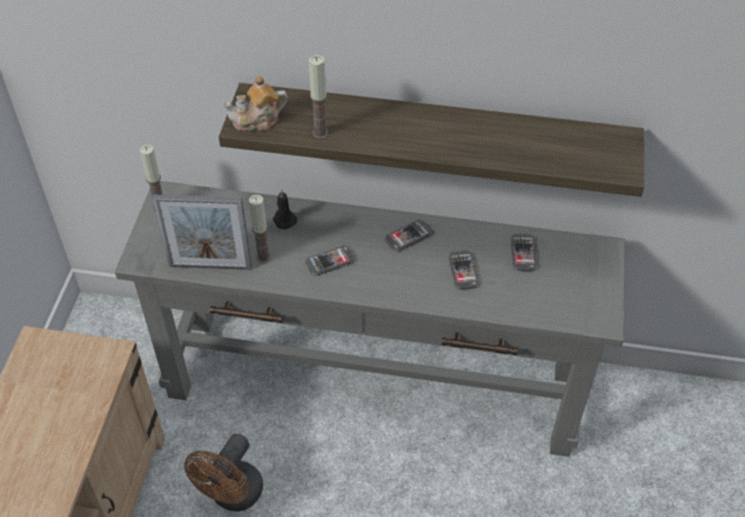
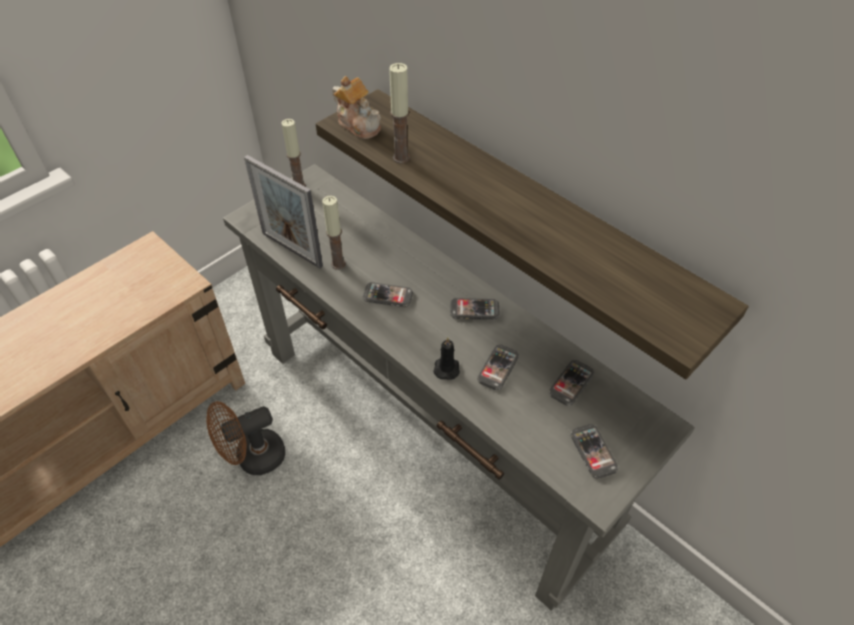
camera: 35 degrees right, 0 degrees up
teapot [222,76,288,132] -> teapot turned 150 degrees counterclockwise [332,76,381,139]
black candle [273,190,297,229] -> black candle moved to [433,337,460,380]
none -> phone [570,424,618,479]

